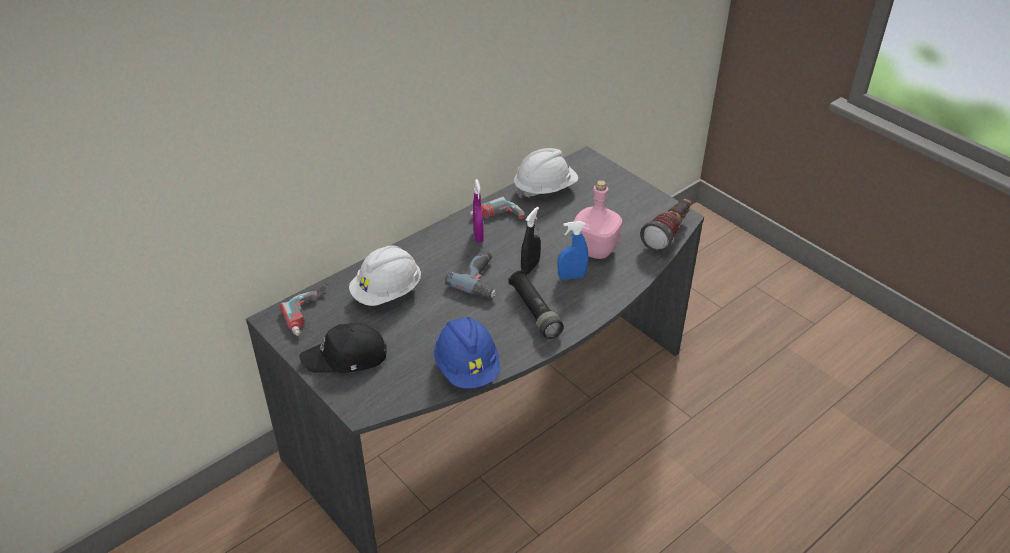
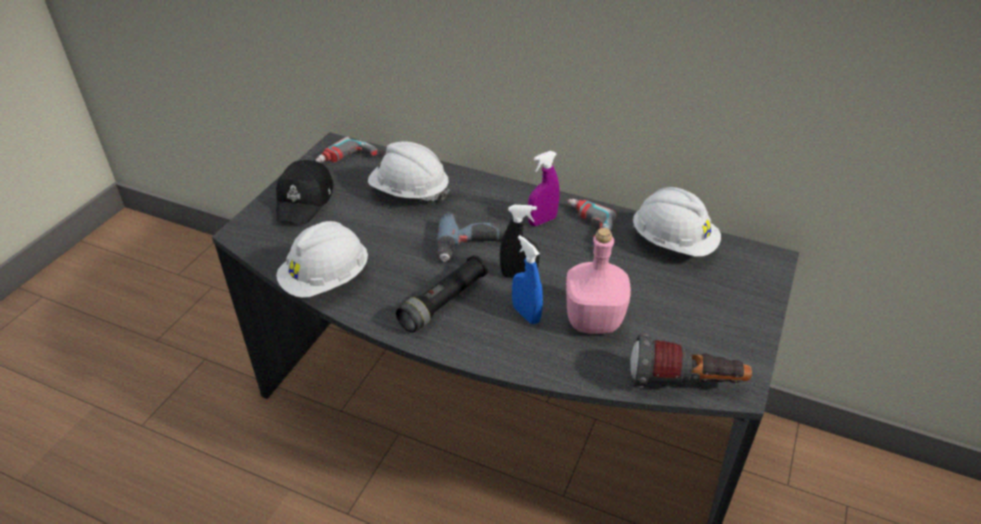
camera: 65 degrees right, 0 degrees up
black cap [299,323,386,373] -> black cap turned 135 degrees counterclockwise [276,160,334,224]
blue hard hat [434,317,500,388] -> white hard hat [276,221,368,298]

